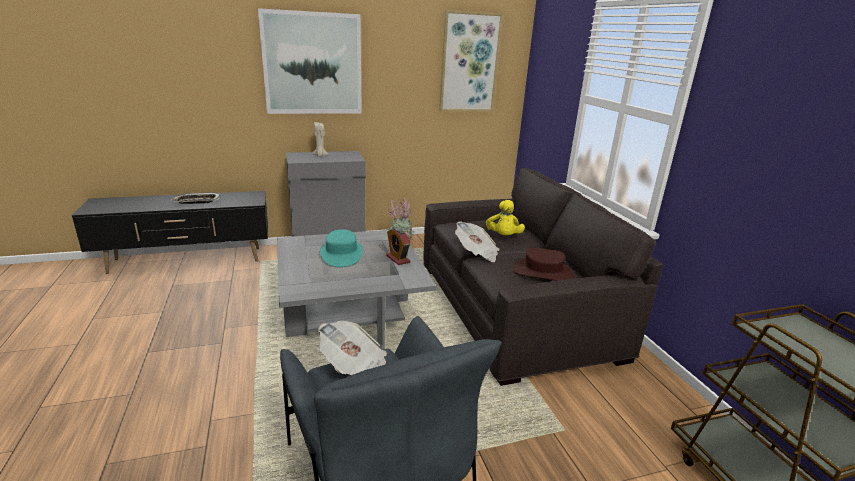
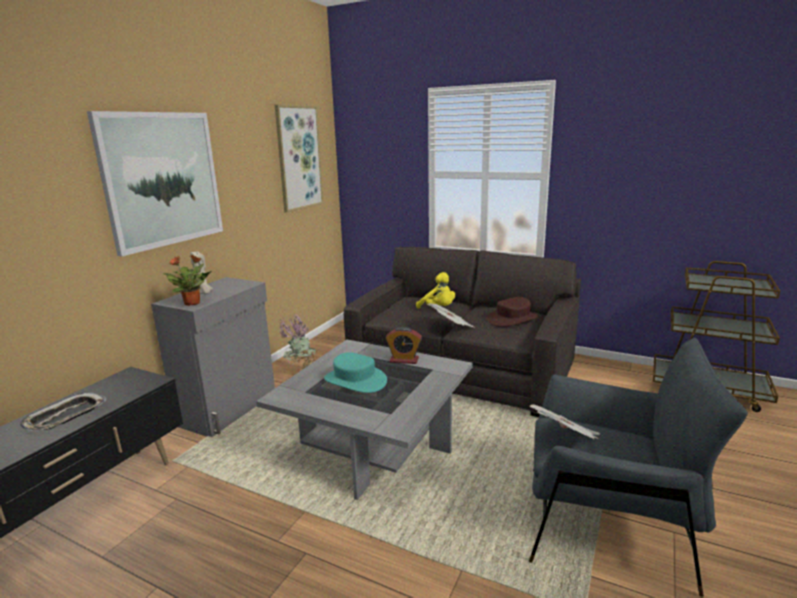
camera: 45 degrees left, 5 degrees down
none -> potted plant [163,255,212,306]

